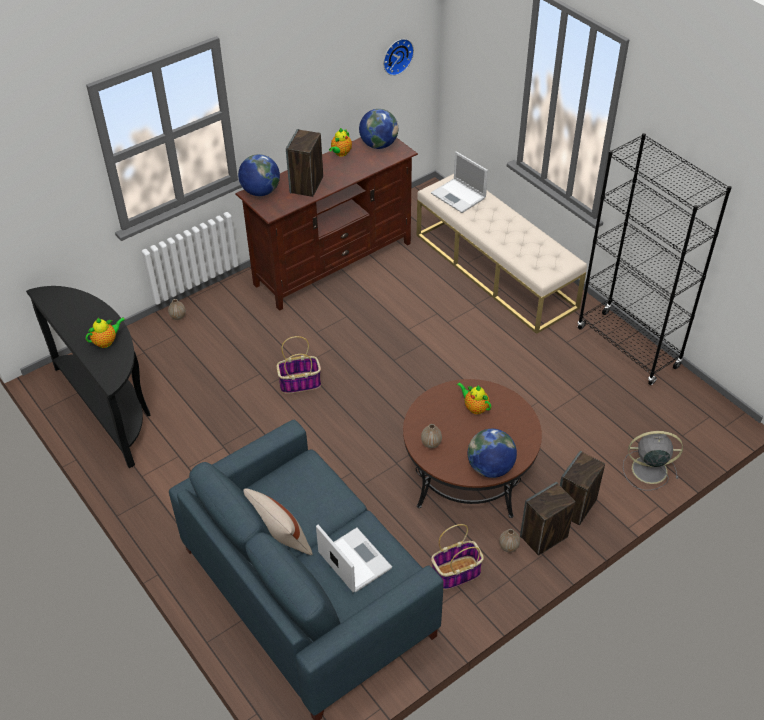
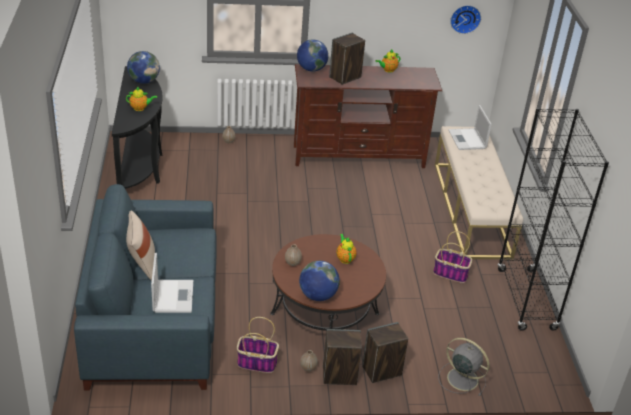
camera: 30 degrees right, 10 degrees down
basket [277,336,321,394] -> basket moved to [433,231,472,283]
globe [359,109,398,149] -> globe moved to [127,51,160,84]

